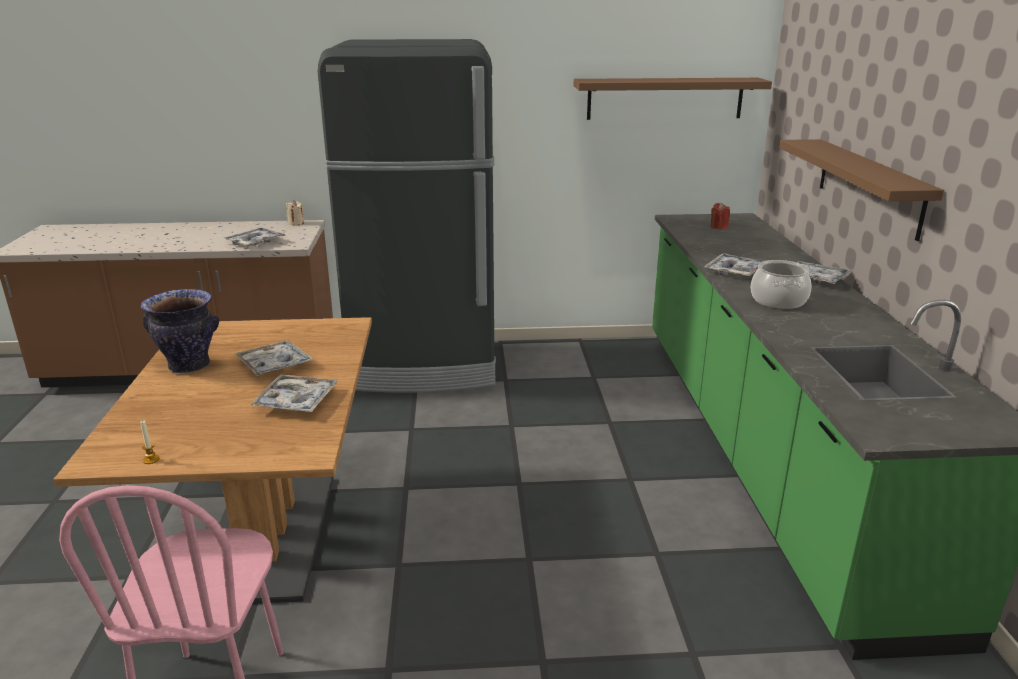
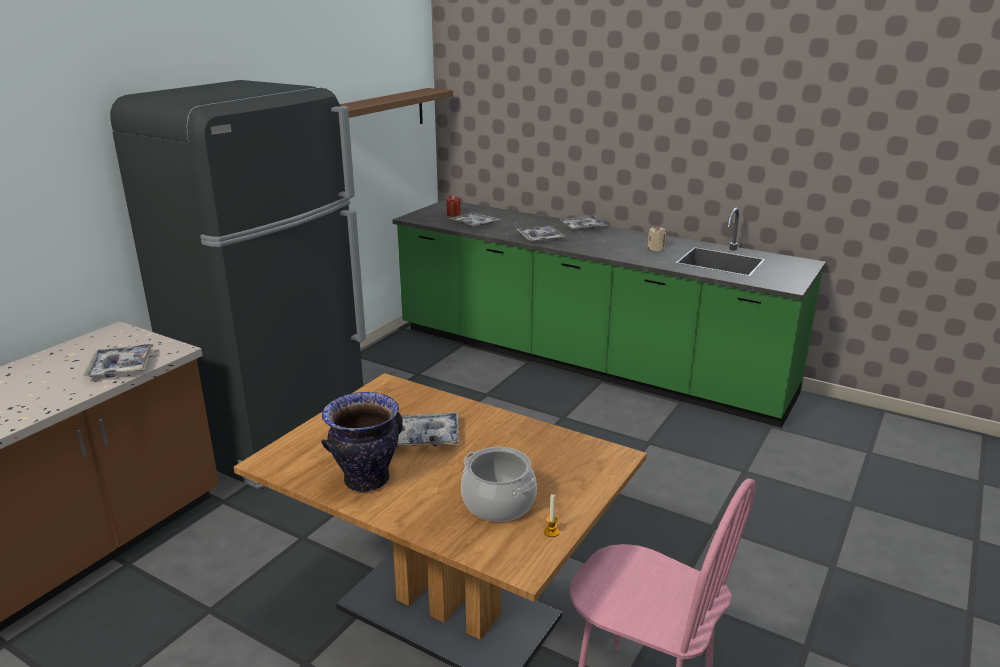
camera: 55 degrees left, 0 degrees up
tray [250,374,337,412] -> tray moved to [449,213,500,227]
beige candle [286,200,304,225] -> beige candle moved to [647,226,666,251]
cooking pot [751,260,811,309] -> cooking pot moved to [461,447,537,522]
brown shelf [780,139,944,241] -> none

